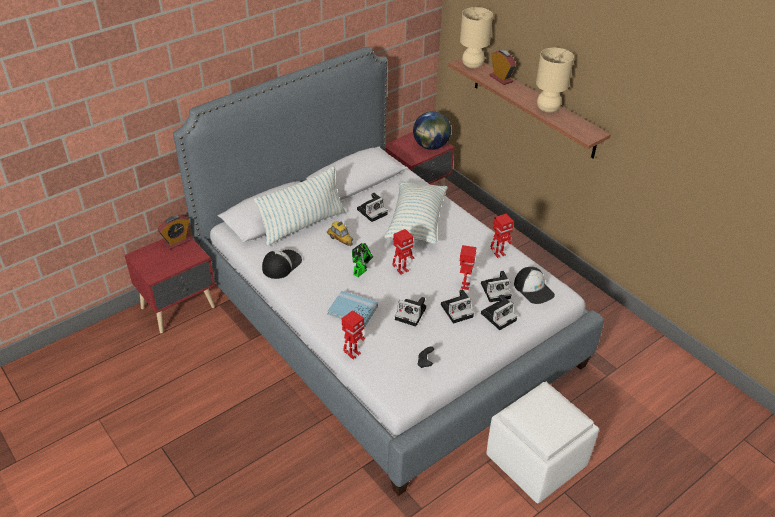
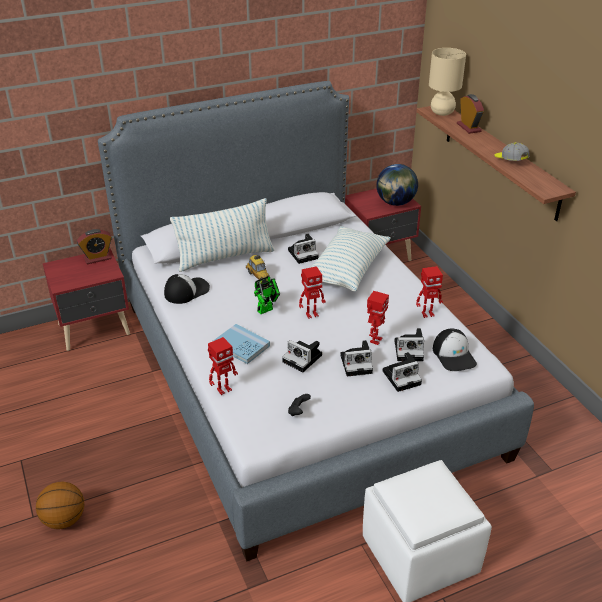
camera: 15 degrees right, 5 degrees down
beige table lamp [536,48,574,113] -> cap [494,142,529,161]
none -> basketball [36,482,84,529]

